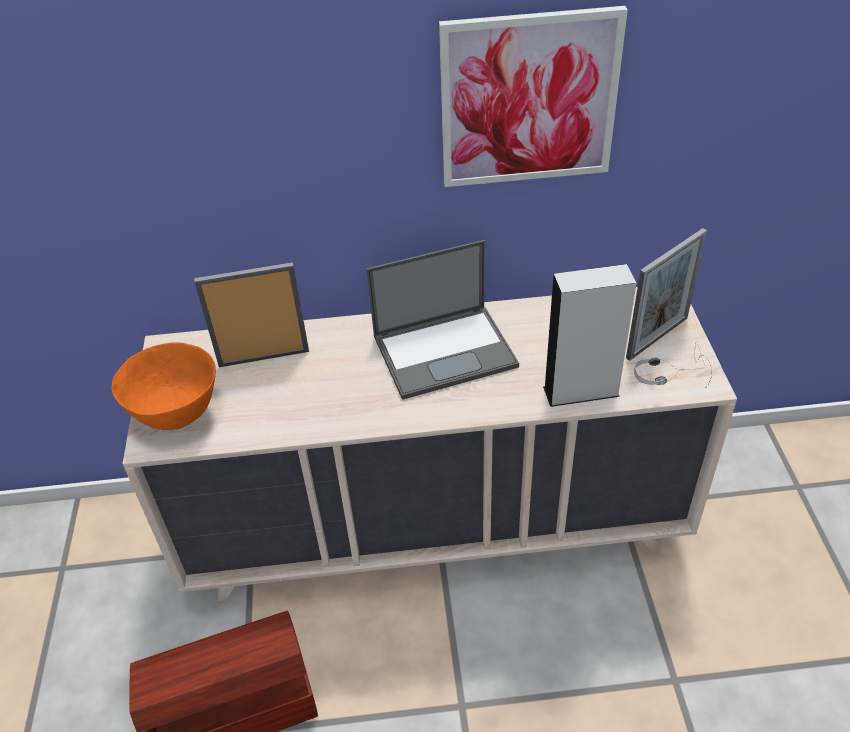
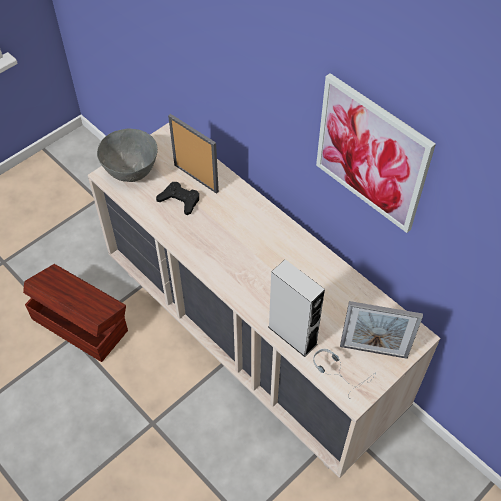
camera: 50 degrees right, 10 degrees up
orange bowl [112,342,216,430] -> grey bowl [97,129,158,182]
laptop [367,240,519,400] -> none
none -> black game controller [156,182,199,215]

